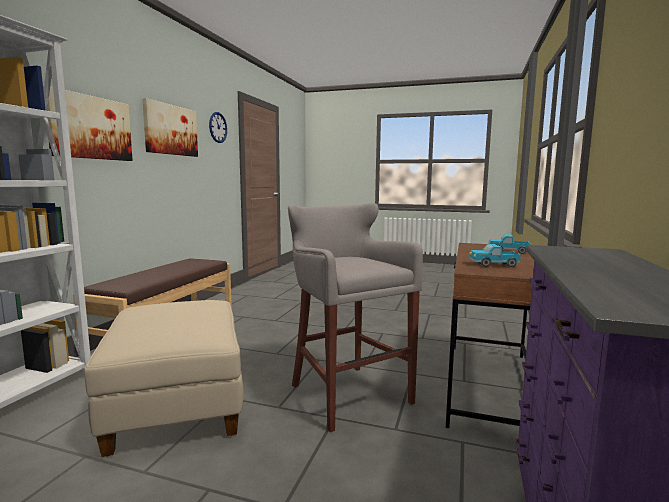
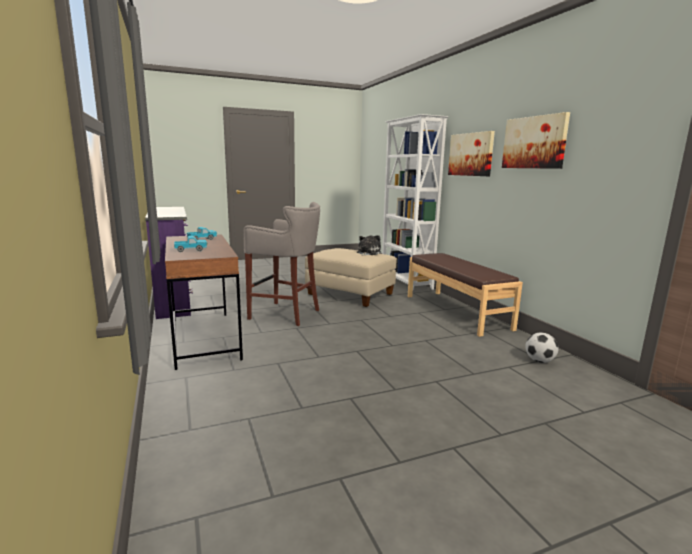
camera: 140 degrees right, 5 degrees up
wall clock [209,112,227,143] -> none
none -> plush toy [356,235,381,256]
none -> football [525,332,558,363]

